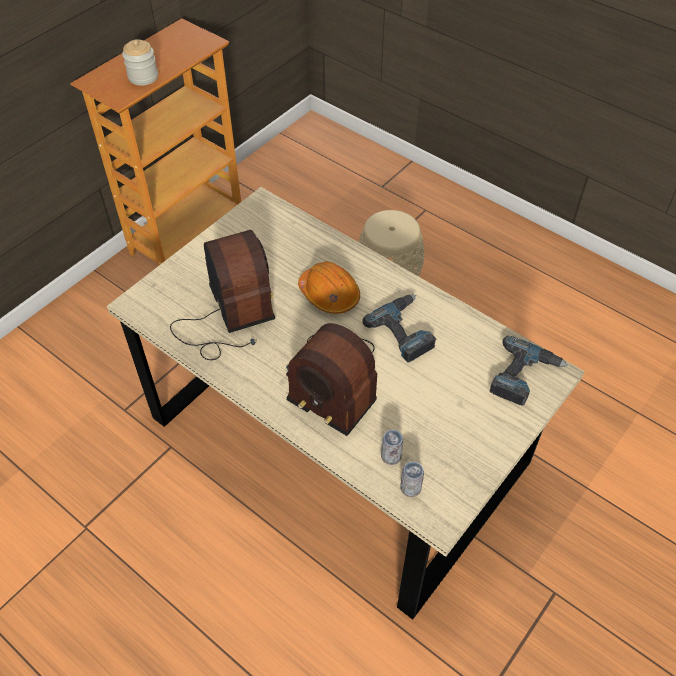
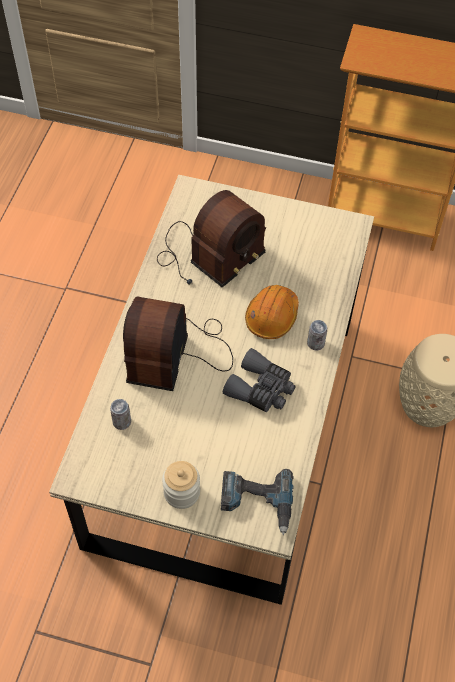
camera: 65 degrees right, 5 degrees up
jar [122,39,158,86] -> jar moved to [162,461,200,509]
power drill [362,294,436,363] -> grey binoculars [223,348,296,412]
can [400,461,424,497] -> can moved to [307,320,327,351]

